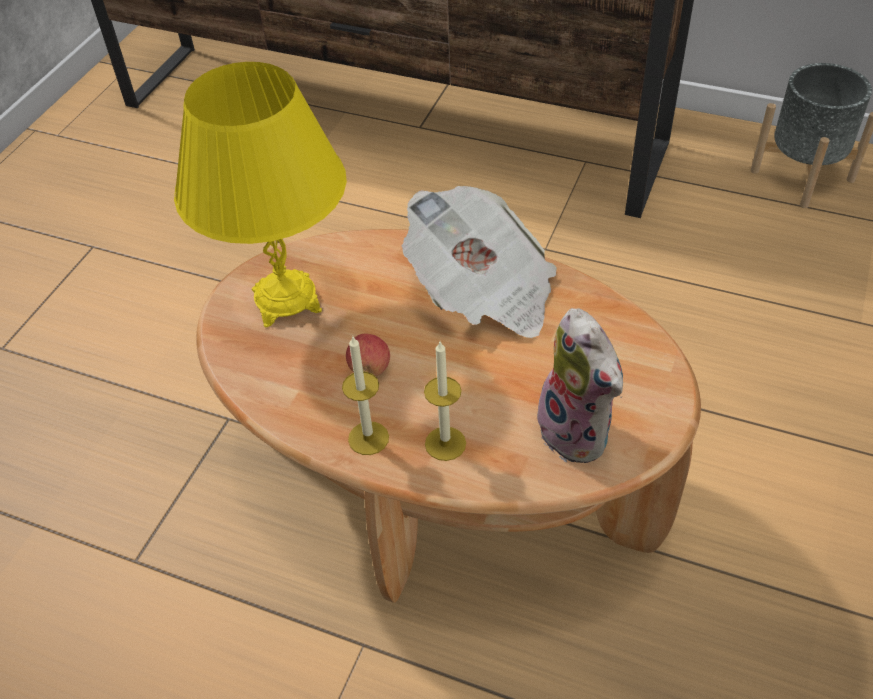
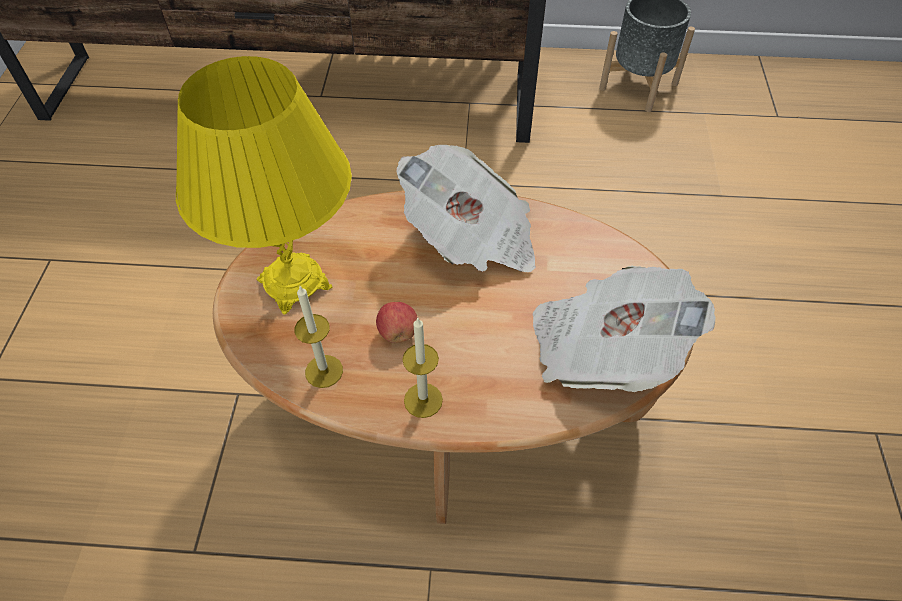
camera: 20 degrees left, 5 degrees up
candle [424,342,466,461] -> candle moved to [295,286,343,388]
plush toy [531,308,623,463] -> newspaper [532,266,716,392]

